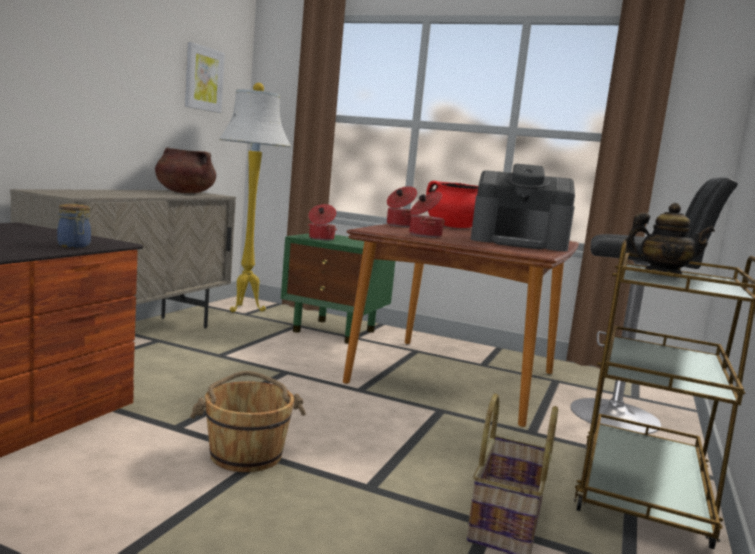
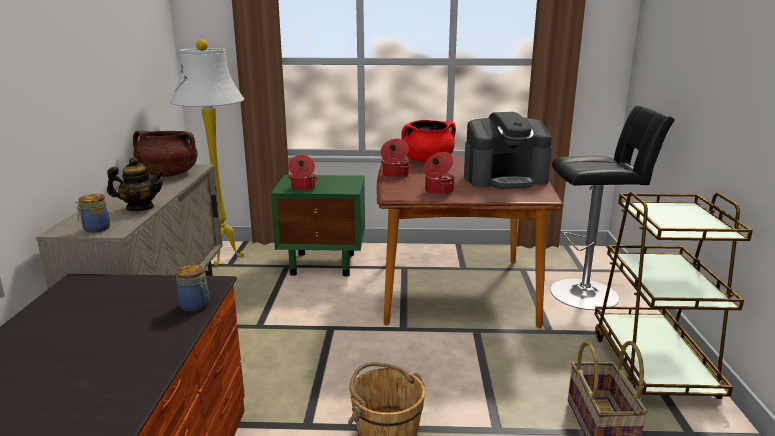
camera: 20 degrees left, 10 degrees up
picture [185,42,225,113] -> none
teapot [625,203,715,277] -> teapot moved to [107,157,165,211]
none -> jar [75,194,110,233]

